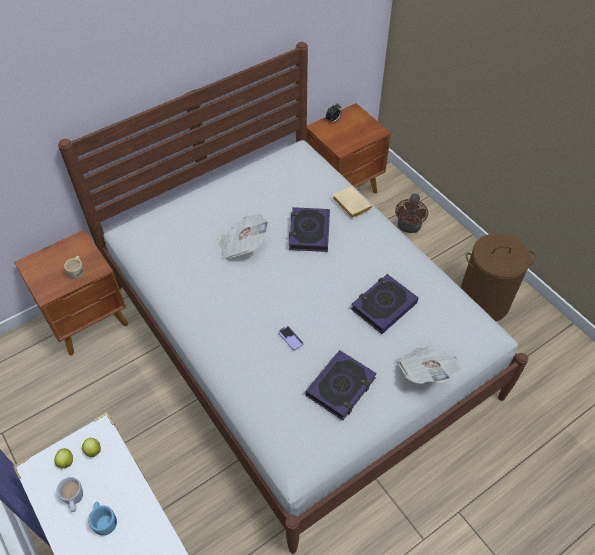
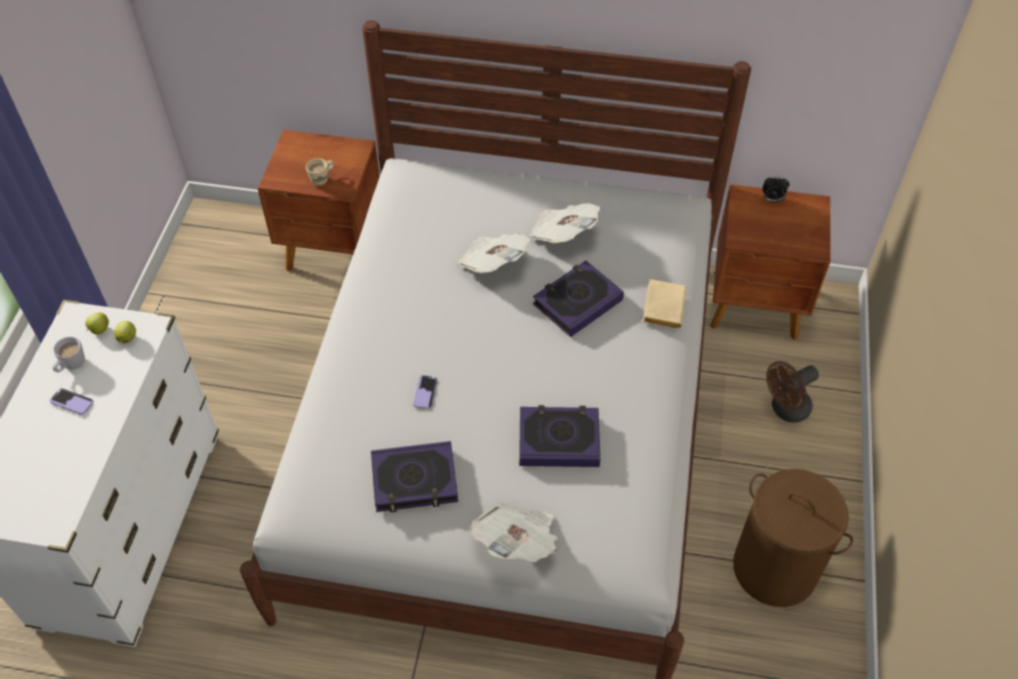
camera: 45 degrees right, 0 degrees up
blue mug [88,502,117,536] -> phone [49,388,94,415]
none -> newspaper [528,203,601,243]

